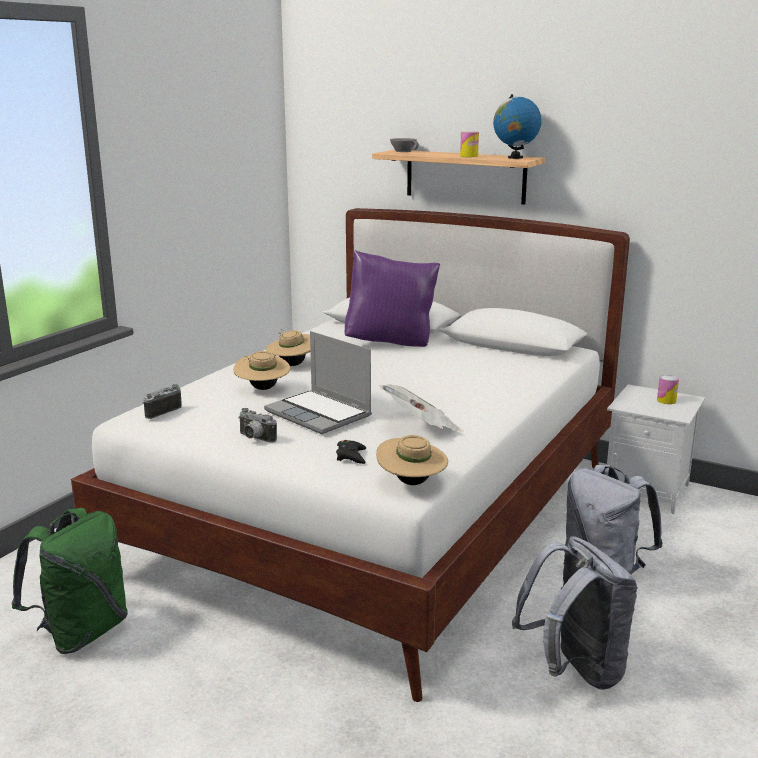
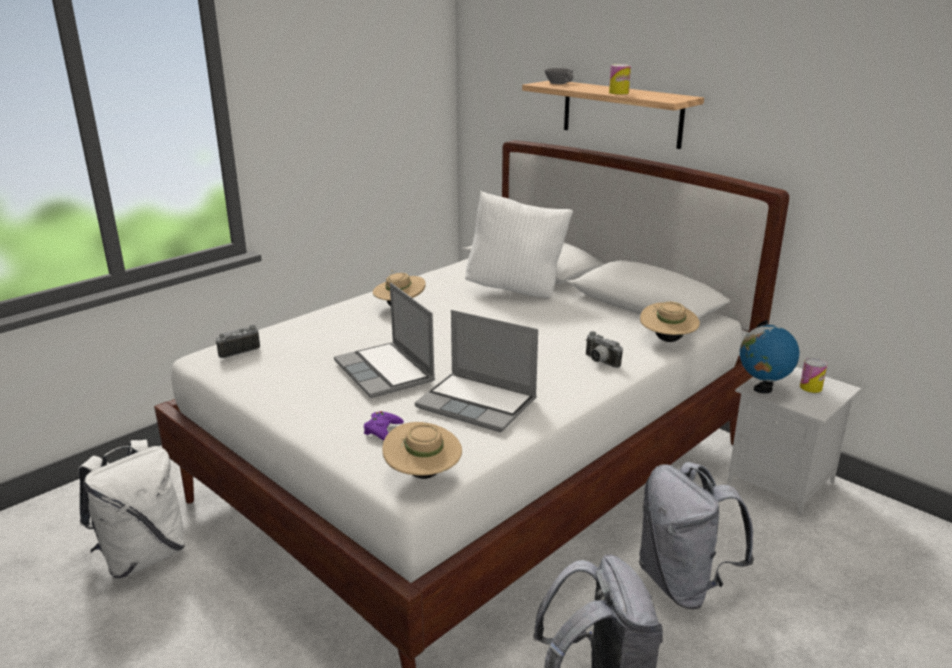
camera: 15 degrees right, 5 degrees up
green backpack [11,508,128,654] -> white backpack [78,440,186,578]
beige hat [234,351,290,390] -> beige hat moved to [640,302,700,342]
camera [238,408,277,443] -> camera moved to [586,331,623,368]
black game controller [336,440,366,464] -> purple game controller [364,411,404,440]
purple pillow [345,250,440,347] -> white pillow [465,191,573,298]
newspaper [379,384,464,432] -> laptop [415,310,538,432]
globe [493,94,542,159] -> globe moved to [740,320,799,394]

